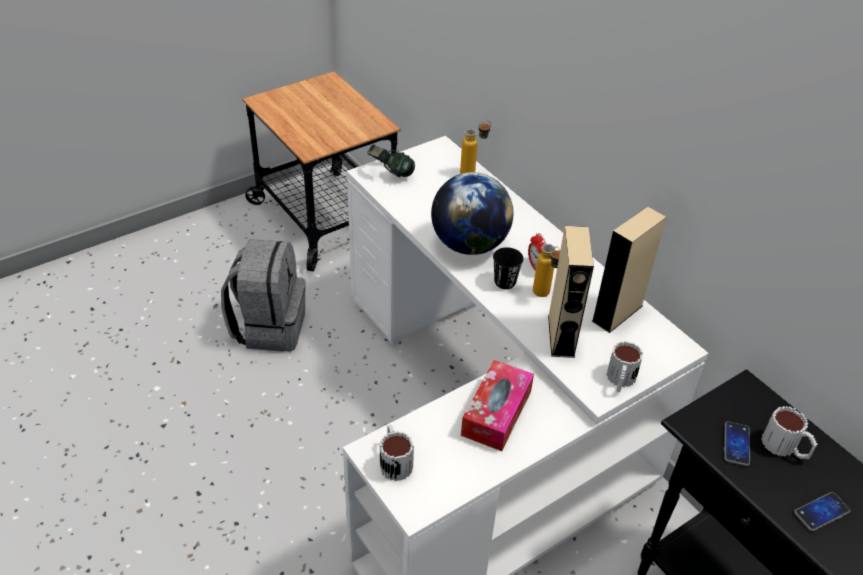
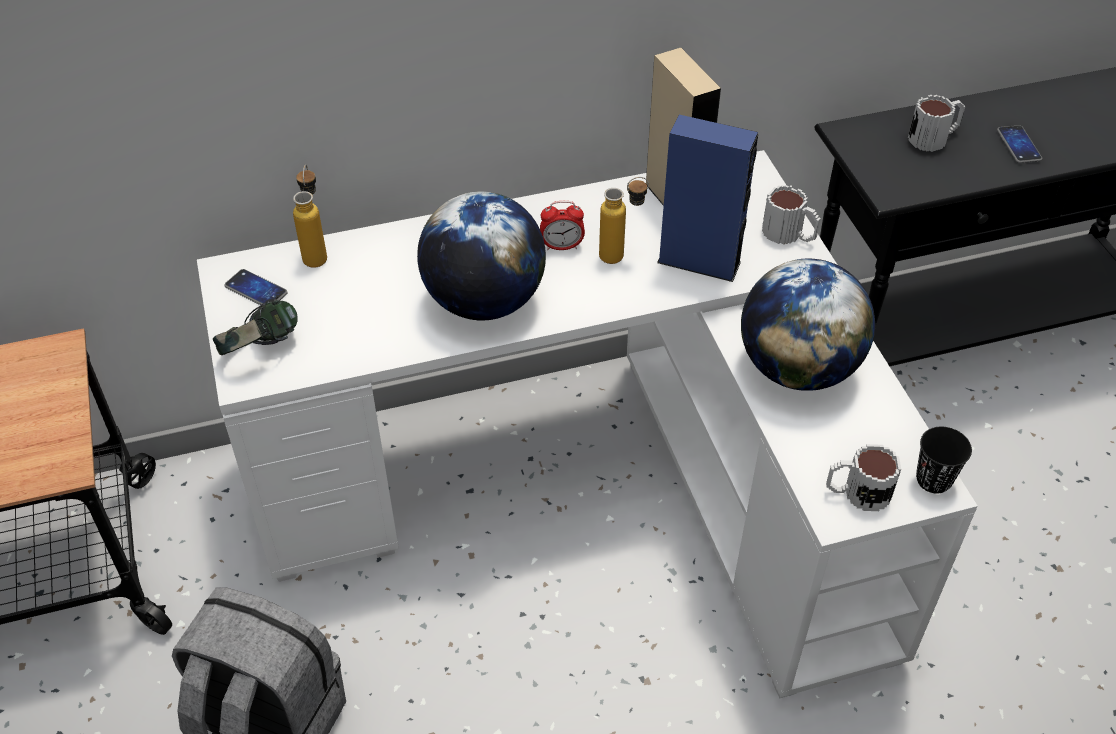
camera: 70 degrees left, 5 degrees up
tissue box [461,360,534,451] -> globe [741,259,875,391]
black cup [493,247,524,289] -> black cup moved to [916,427,972,494]
beige speaker [548,226,594,358] -> blue speaker [657,115,758,282]
phone [724,421,750,466] -> phone moved to [225,269,288,305]

